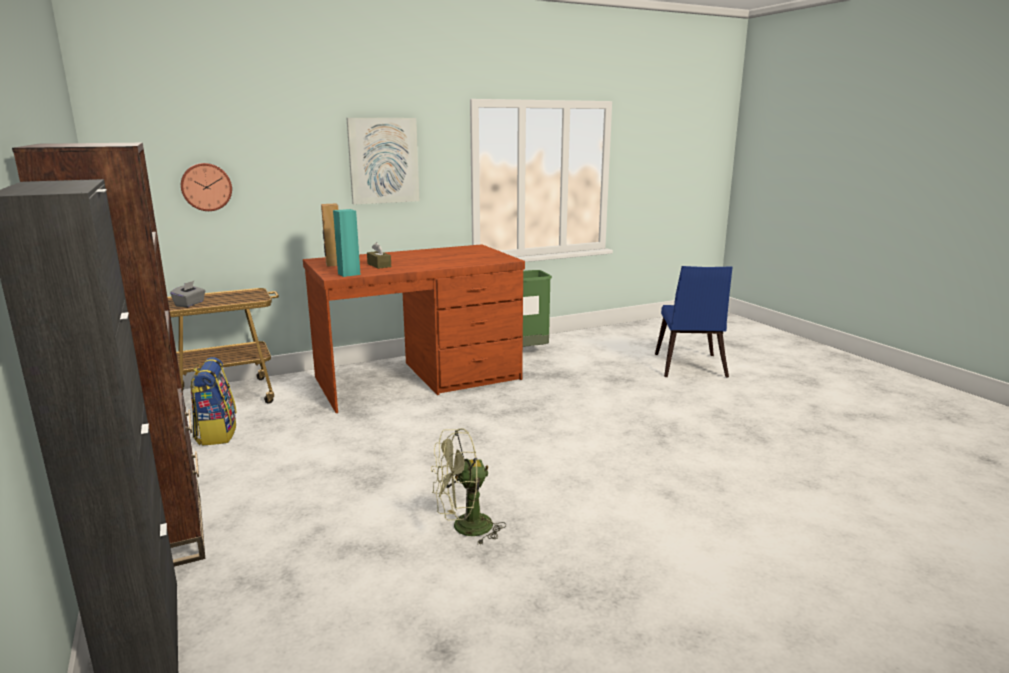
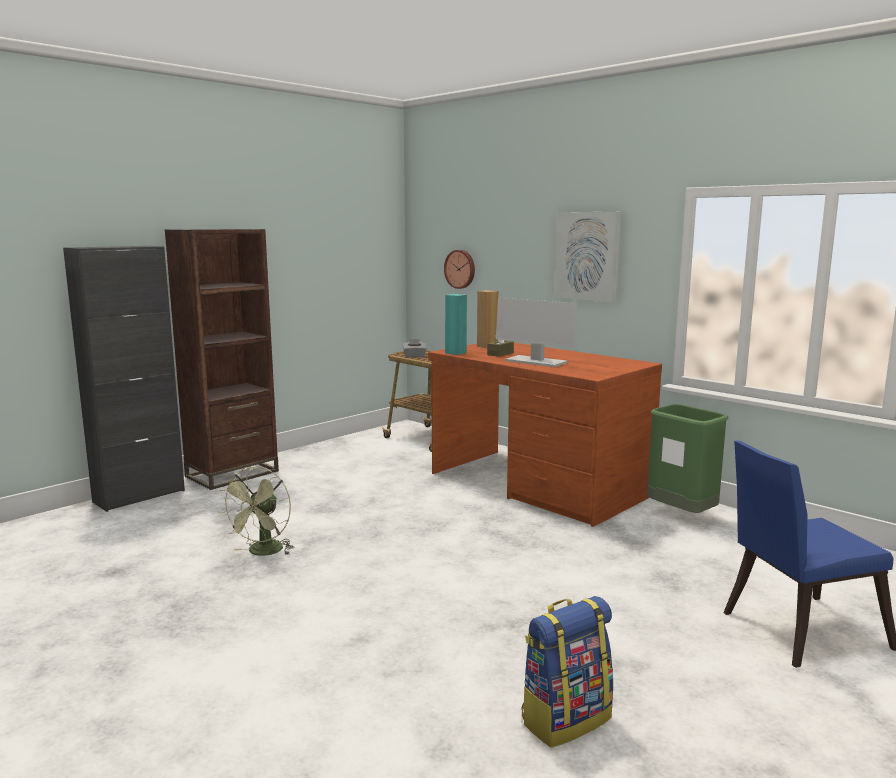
camera: 70 degrees right, 5 degrees down
backpack [190,357,237,446] -> backpack moved to [521,596,613,748]
green fan [431,428,506,546] -> green fan turned 120 degrees counterclockwise [219,466,295,556]
none -> monitor [496,298,577,367]

